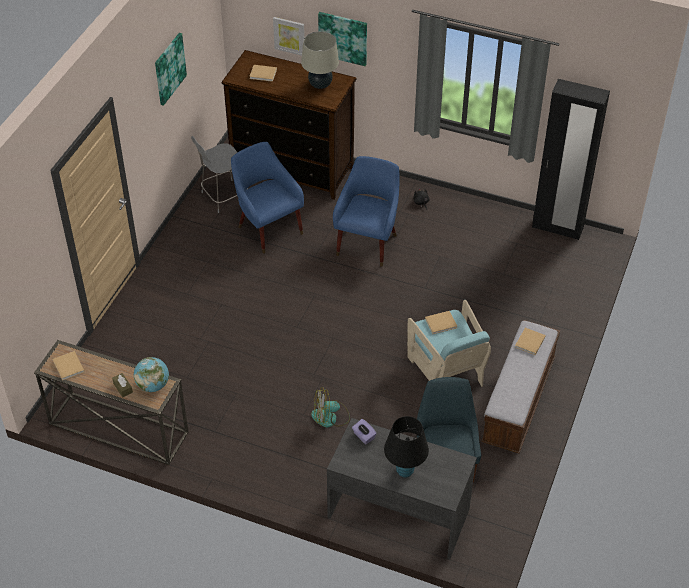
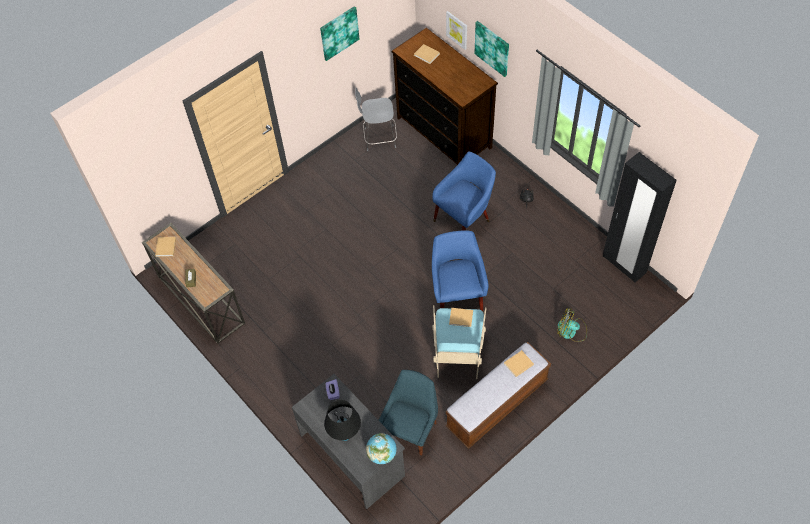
camera: 30 degrees right, 10 degrees up
globe [134,357,169,392] -> globe moved to [366,433,397,464]
blue armchair [231,142,304,253] -> blue armchair moved to [432,230,488,312]
beige table lamp [301,31,339,89] -> none
fan [311,387,350,428] -> fan moved to [557,308,587,342]

